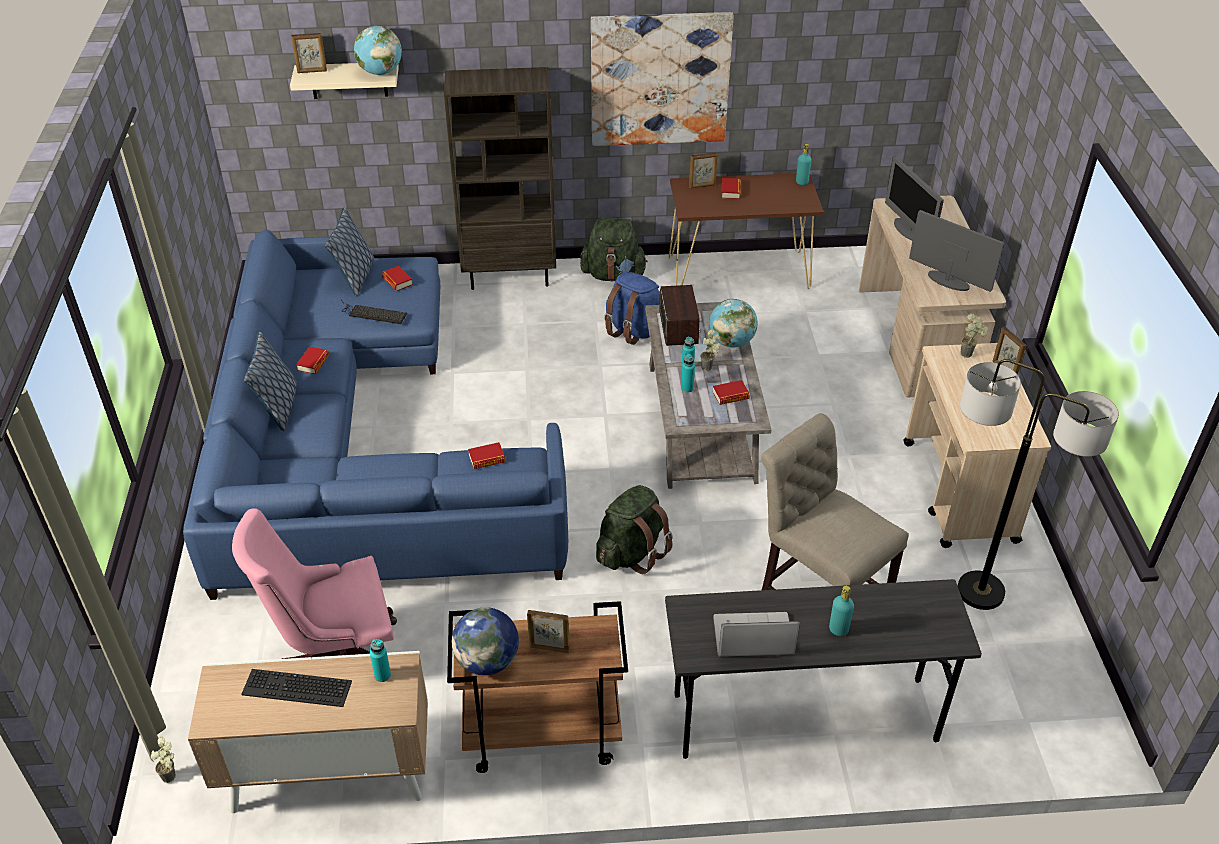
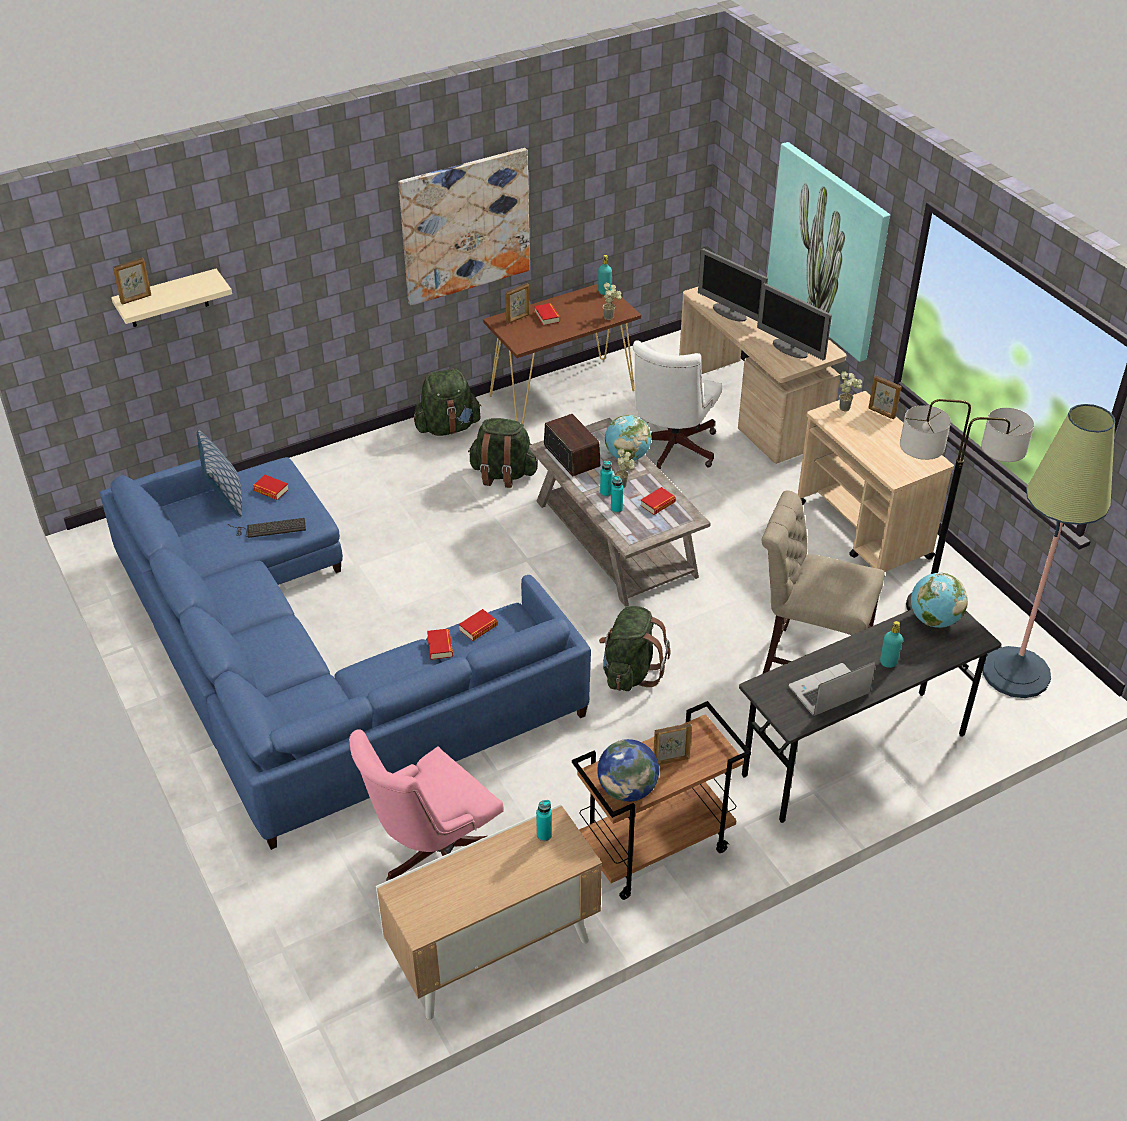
camera: 25 degrees left, 0 degrees up
potted plant [151,737,176,783] -> potted plant moved to [603,283,621,320]
keyboard [241,669,352,707] -> none
pillow [244,332,297,431] -> none
book [296,347,329,374] -> book moved to [427,629,453,660]
globe [354,26,402,75] -> globe moved to [911,573,968,628]
brown bookcase [444,67,556,290] -> none
blue backpack [604,272,660,345] -> green backpack [468,418,538,488]
monitor [909,210,1004,292] -> monitor turned 150 degrees counterclockwise [757,283,832,360]
none -> white office chair [633,340,722,469]
none -> picture [767,142,890,362]
none -> floor lamp [982,404,1115,698]

